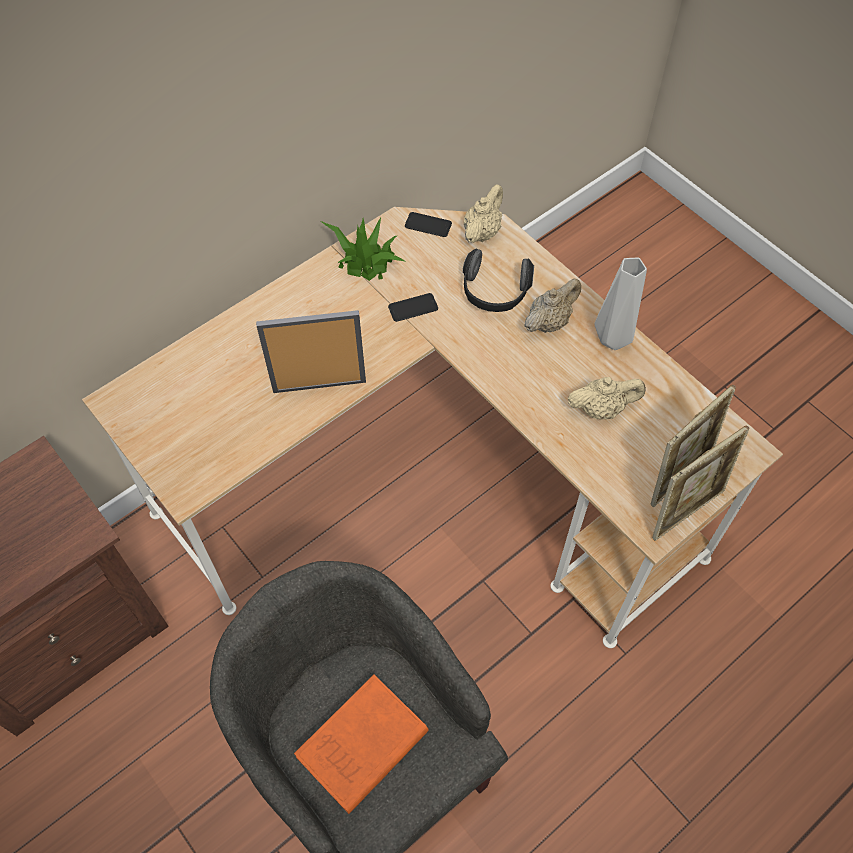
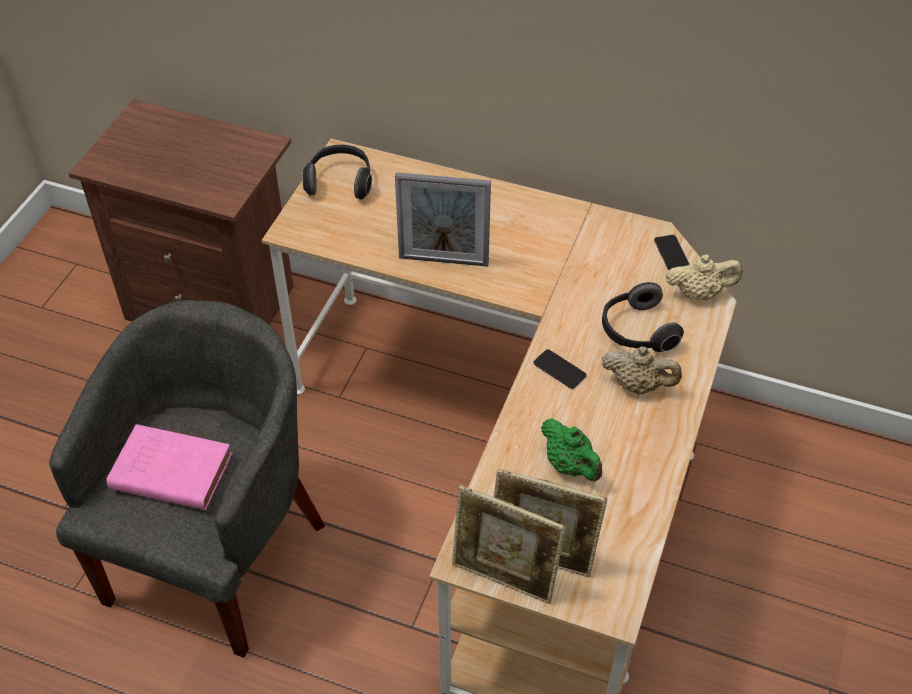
camera: 60 degrees right, 10 degrees down
picture frame [256,310,366,393] -> picture frame turned 135 degrees clockwise [395,172,491,267]
orange book [294,675,429,814] -> pink book [106,424,232,510]
potted plant [319,218,405,281] -> none
phone [388,293,438,322] -> phone moved to [533,350,587,389]
beige teapot [568,377,646,420] -> green teapot [541,418,602,481]
grey vase [595,258,647,350] -> none
none -> headphones [302,145,372,199]

